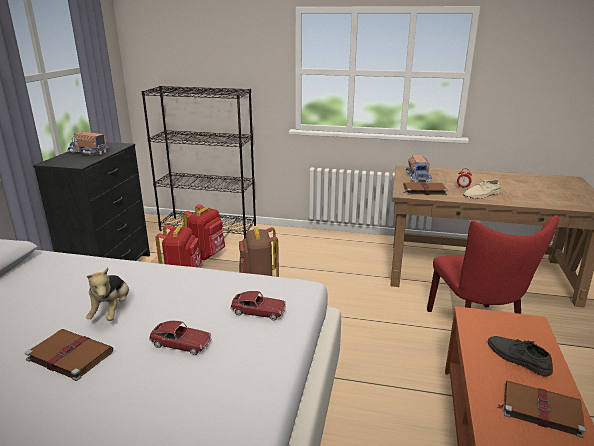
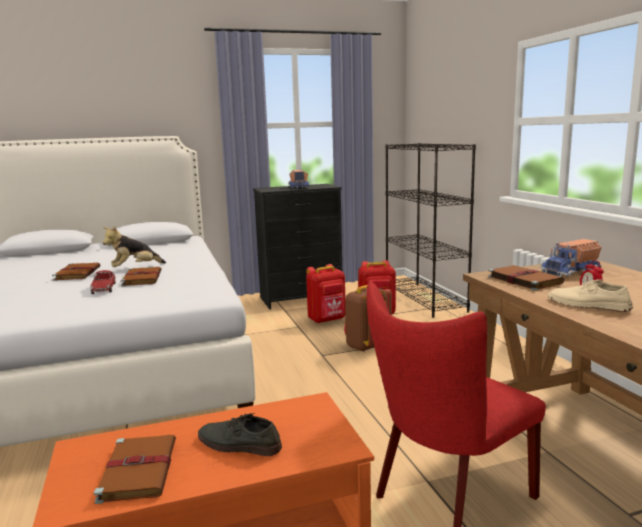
camera: 60 degrees right, 10 degrees down
toy car [230,291,286,320] -> none
grey shoe [488,336,553,377] -> grey shoe turned 90 degrees counterclockwise [198,413,282,456]
none -> brown book [121,267,161,287]

